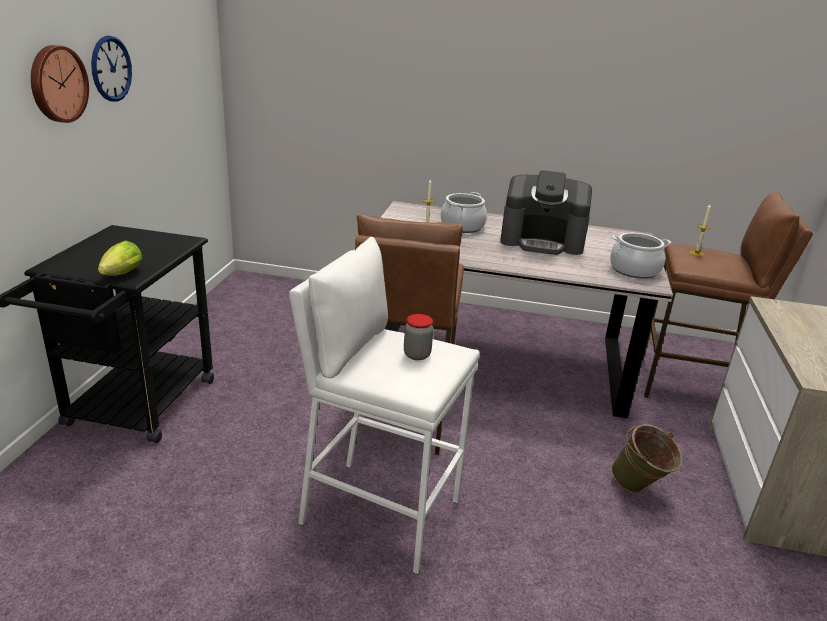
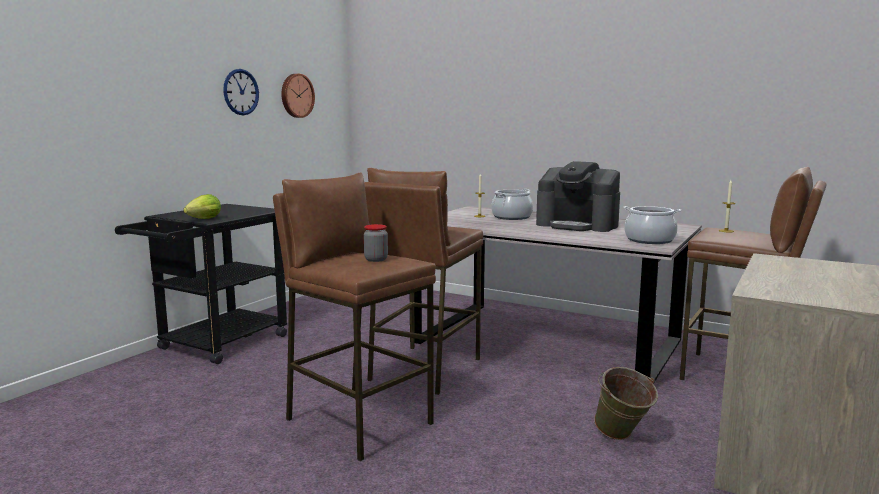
camera: 20 degrees right, 15 degrees down
wall clock [31,45,89,123] -> wall clock moved to [281,74,315,118]
white stool [289,237,479,574] -> brown stool [273,172,436,461]

